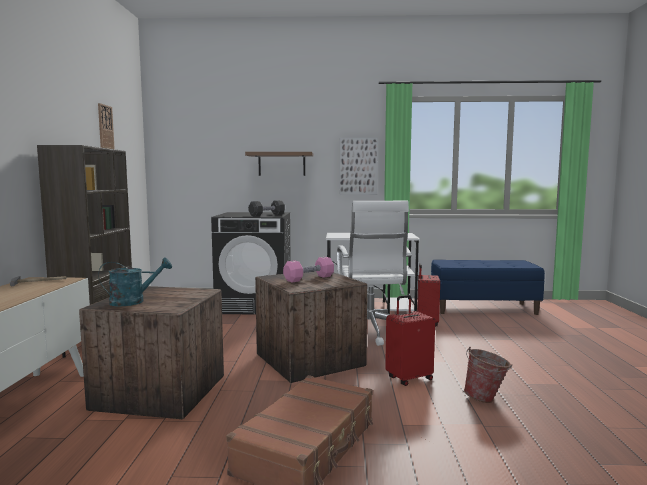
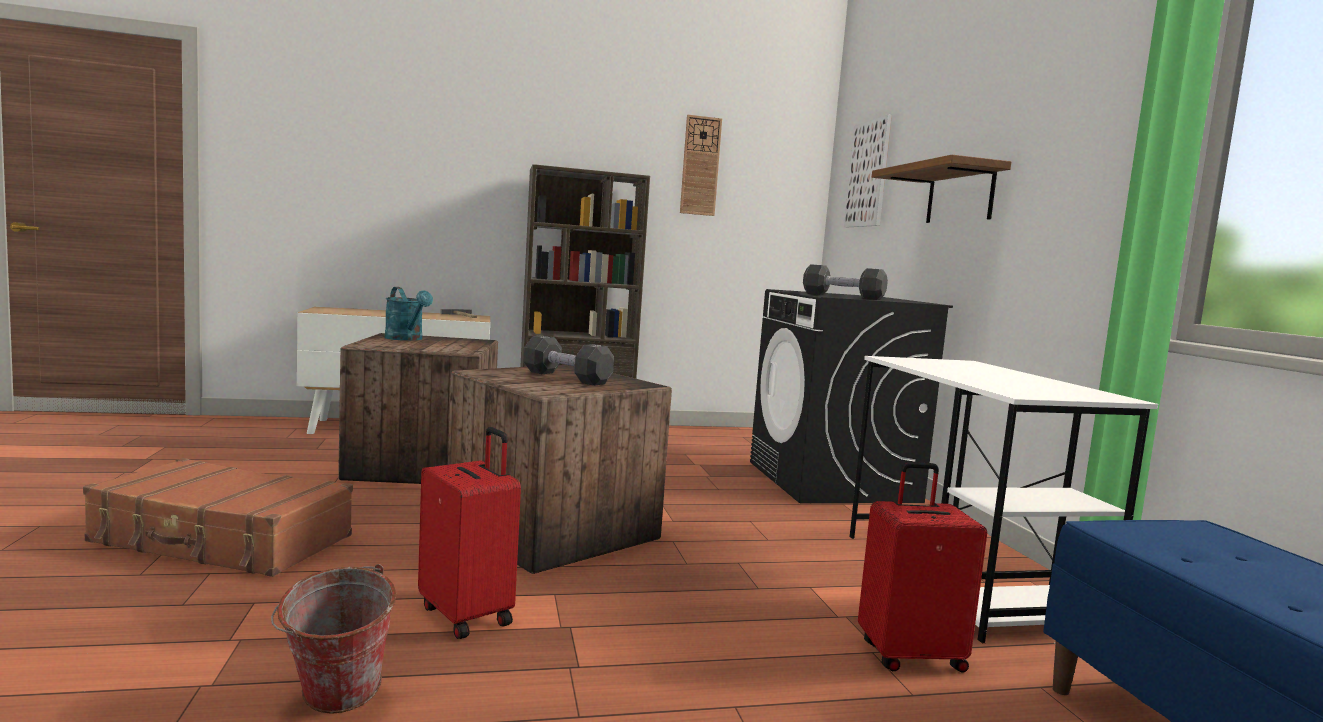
camera: 75 degrees right, 0 degrees up
pink dumbbell [283,257,334,282] -> black dumbbell [523,336,614,386]
white office chair [337,201,412,346] -> none
picture [340,137,378,195] -> picture moved to [844,115,892,228]

